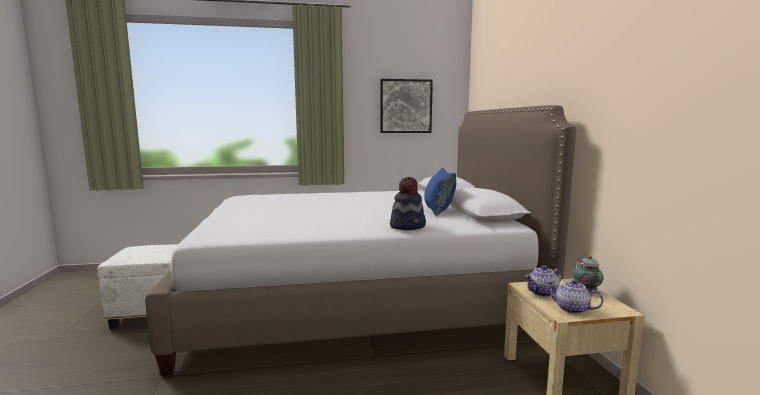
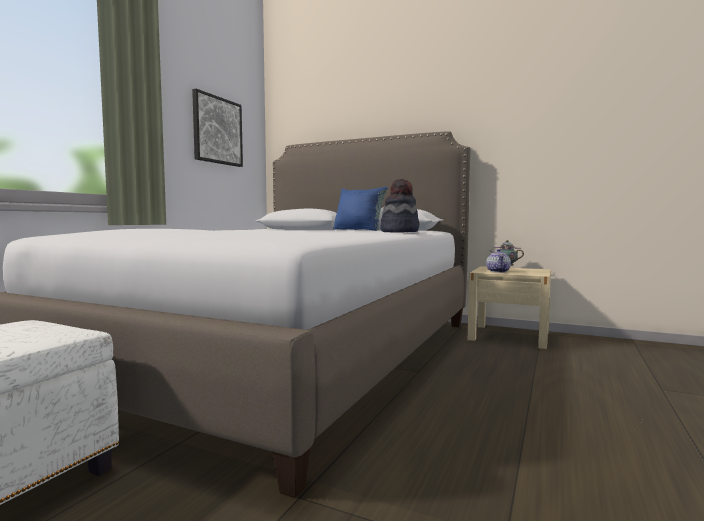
camera: 55 degrees left, 5 degrees down
teapot [546,279,603,314] -> none

